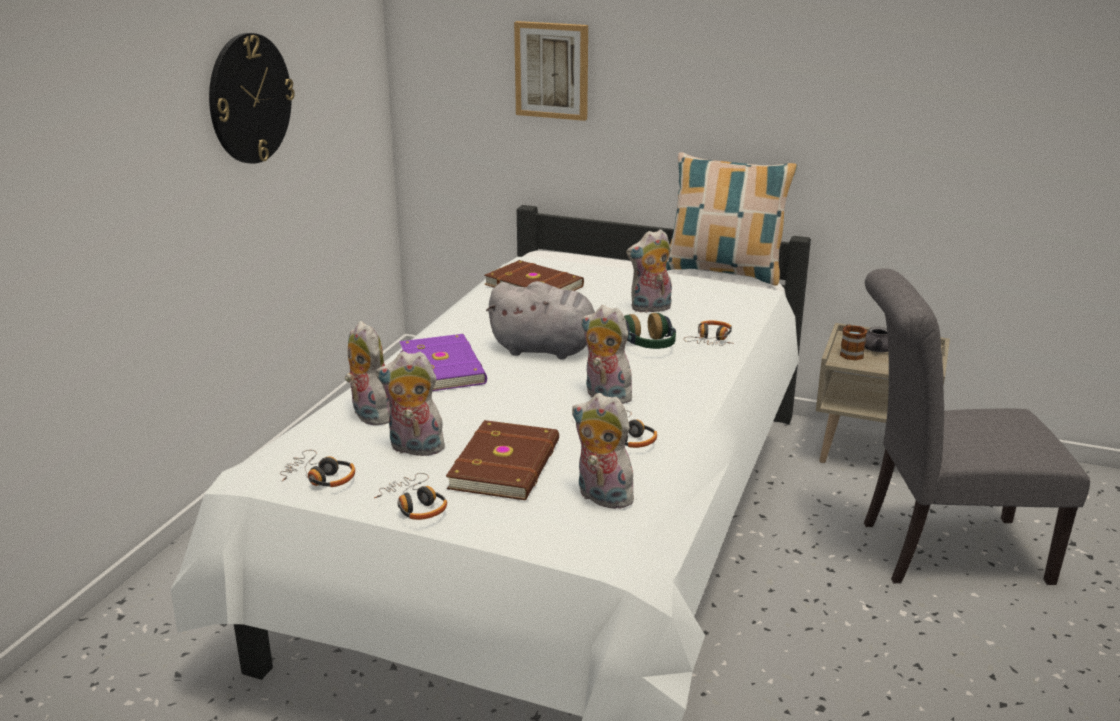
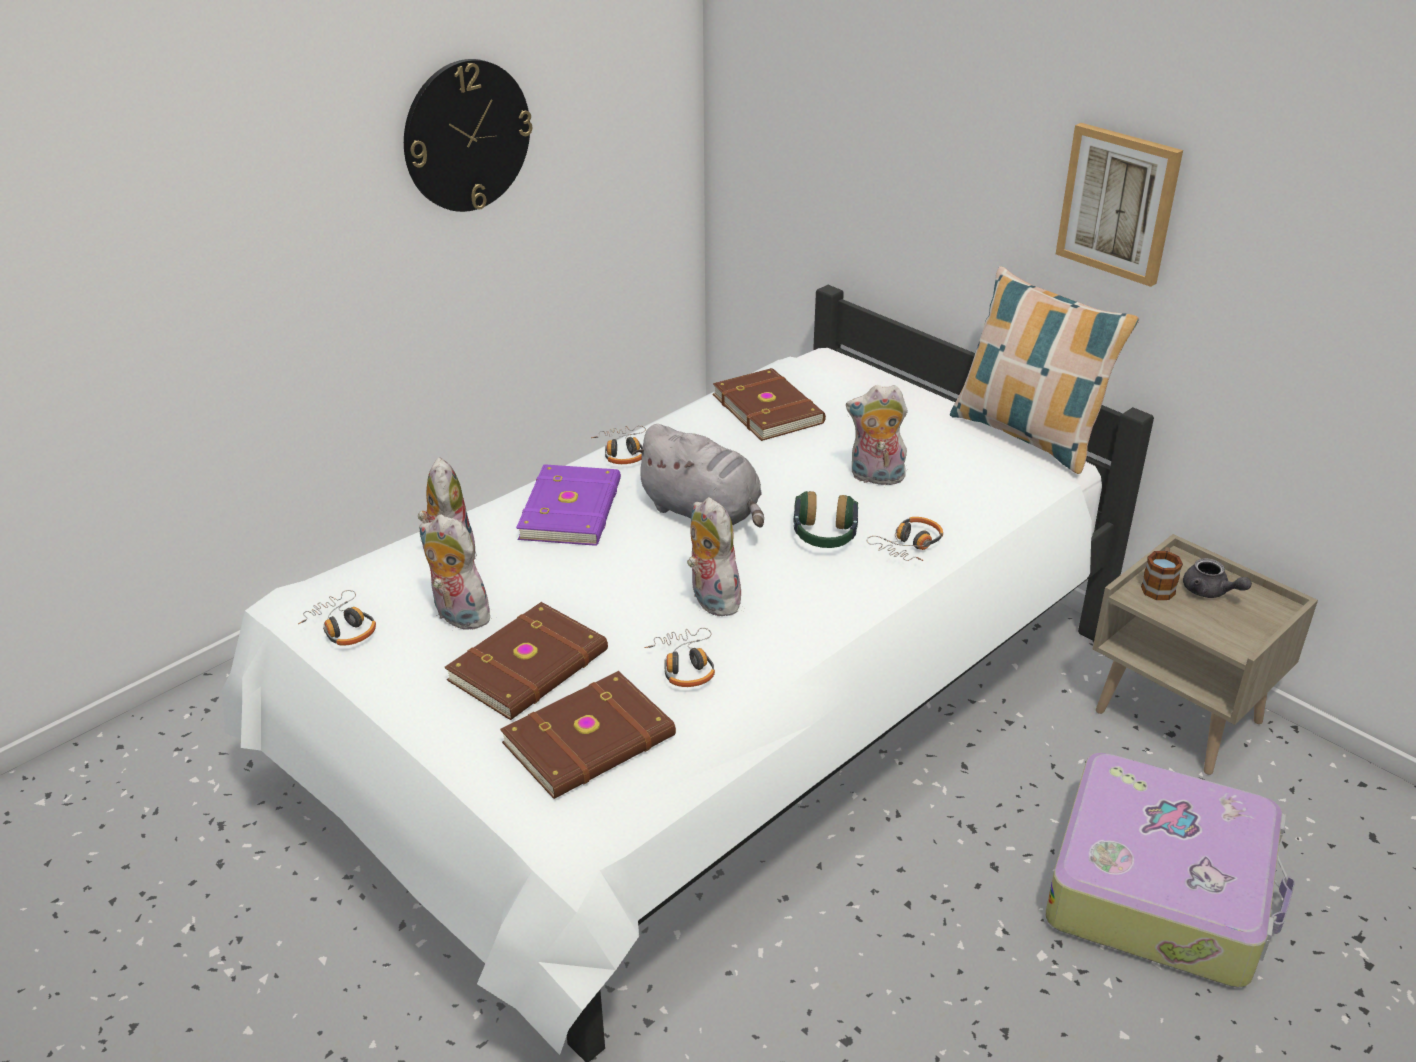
camera: 25 degrees right, 10 degrees up
headphones [374,473,447,520] -> headphones moved to [591,426,646,464]
picture [514,21,588,121] -> picture moved to [1056,123,1183,287]
plush toy [572,393,640,509] -> brown book [500,671,676,799]
grey chair [864,268,1090,585] -> suitcase [1046,753,1295,988]

